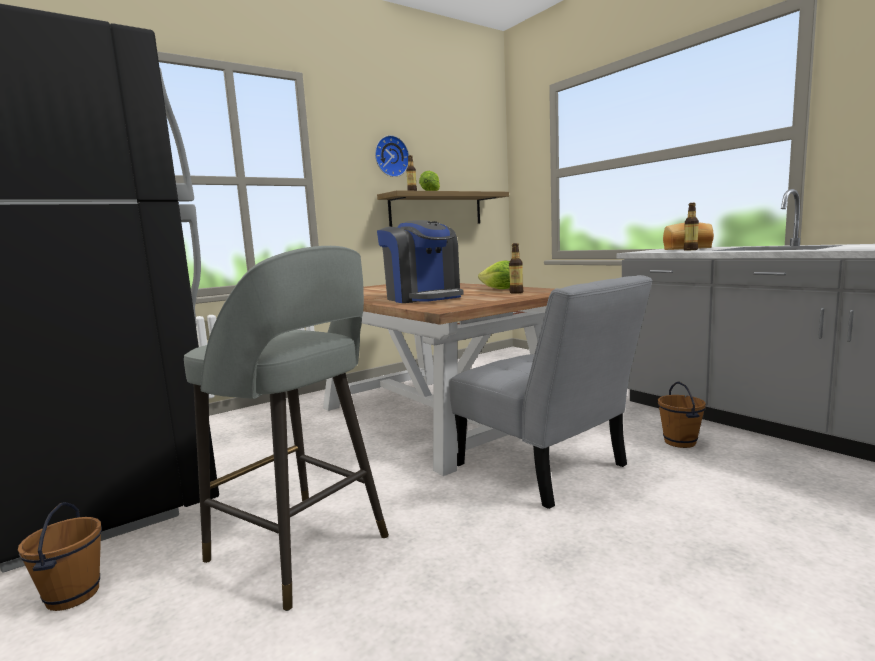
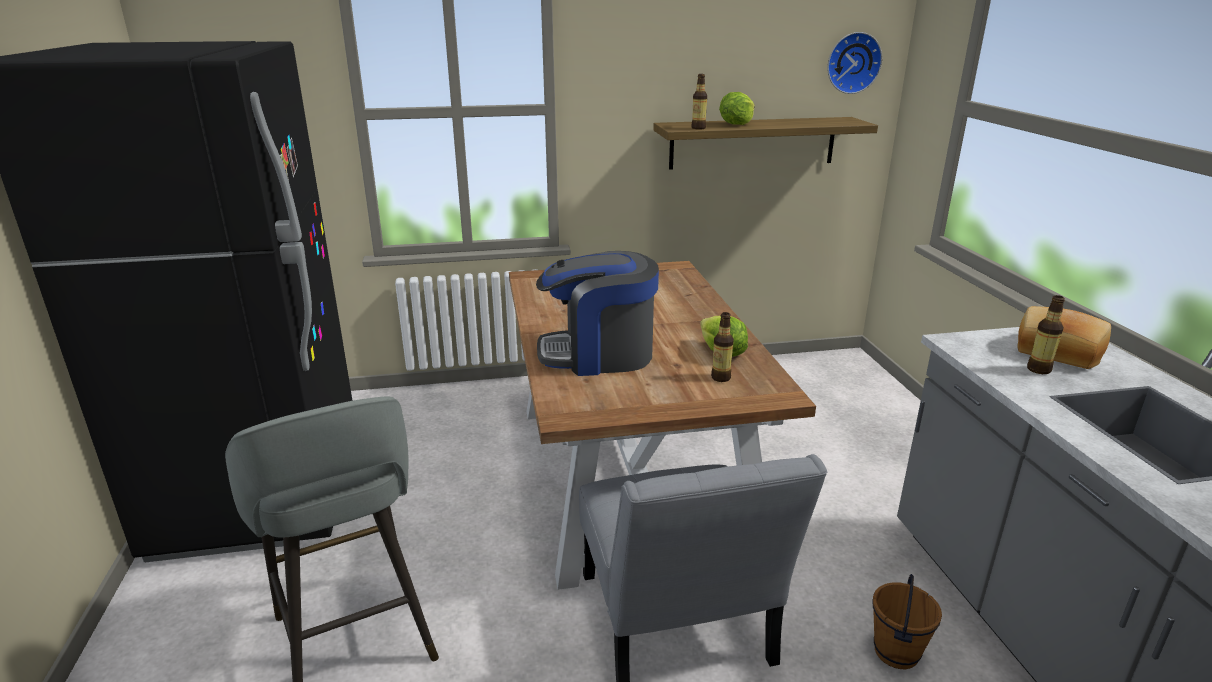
camera: 25 degrees right, 15 degrees up
brown bucket [18,502,102,611] -> none
wall clock [375,135,409,177] -> wall clock moved to [827,32,882,94]
coffee machine [377,220,464,303] -> coffee machine turned 90 degrees clockwise [536,251,659,376]

